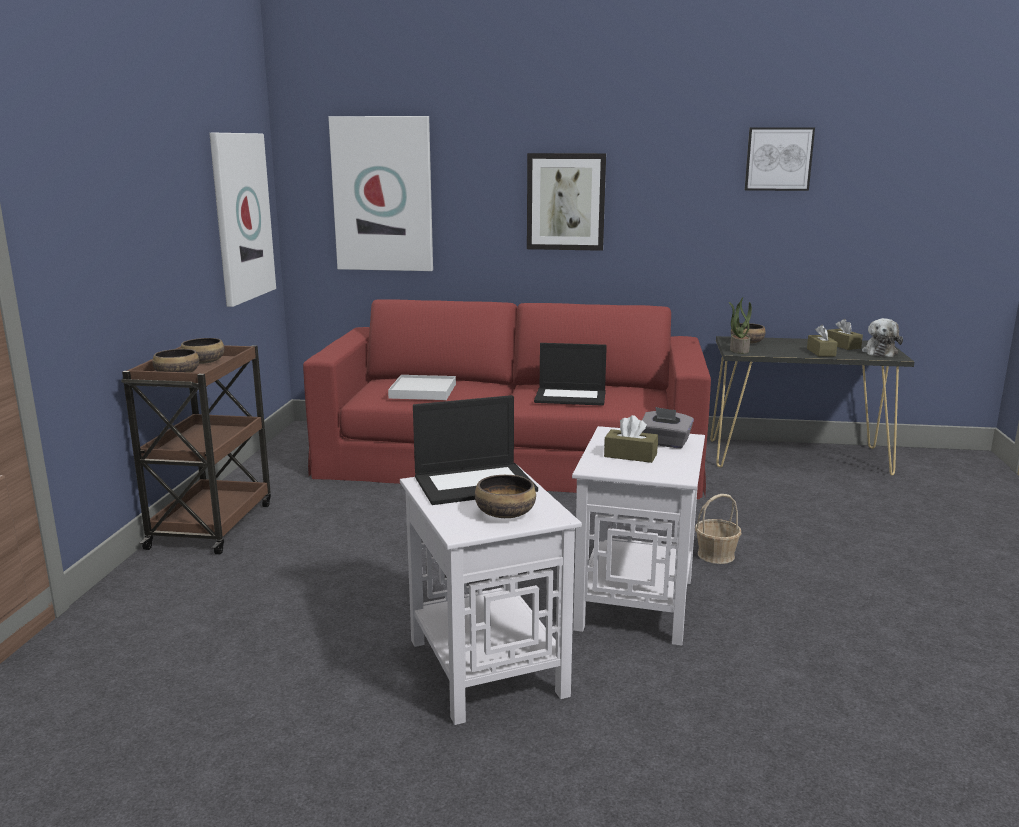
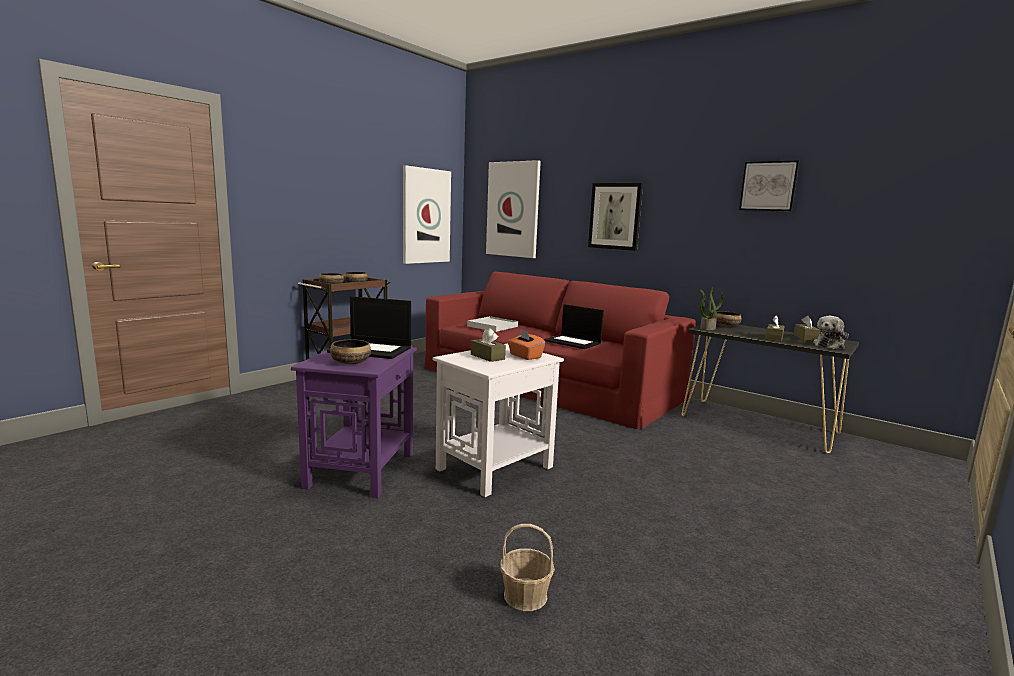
camera: 30 degrees right, 5 degrees down
white side table [400,463,582,725] -> purple side table [291,347,417,498]
grey tissue box [642,407,694,448] -> orange tissue box [507,329,545,360]
basket [695,494,742,564] -> basket moved to [500,524,555,611]

